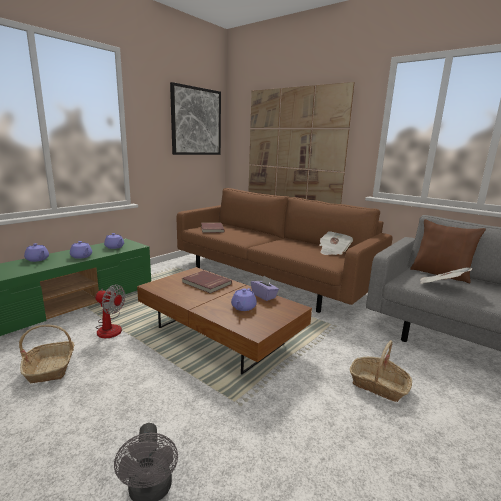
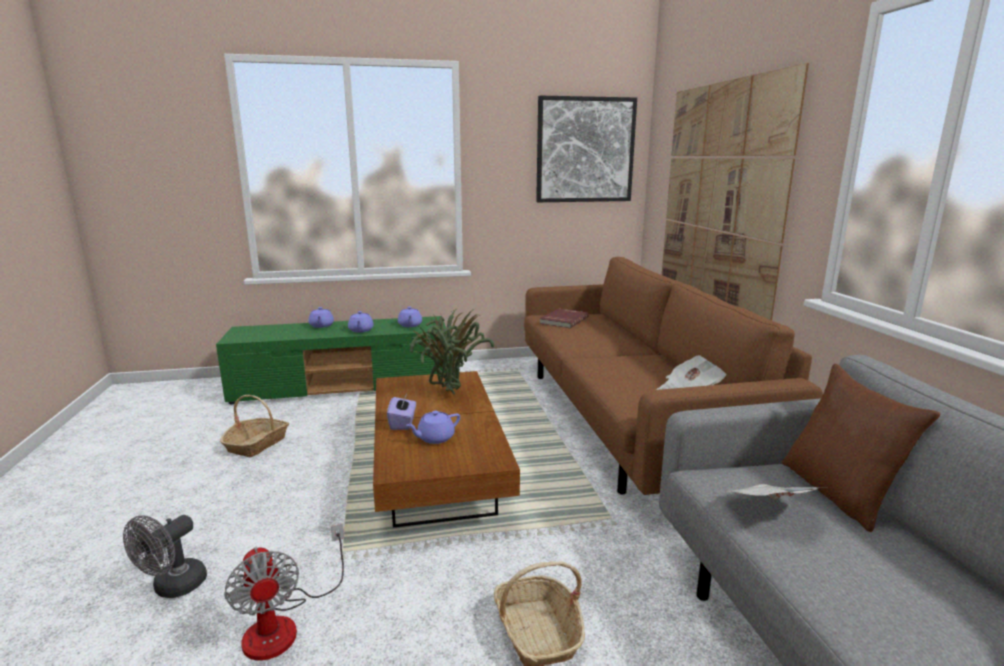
camera: 40 degrees right, 0 degrees up
fan [95,285,126,338] -> fan moved to [224,523,344,661]
red book [182,271,232,294] -> potted plant [410,308,495,395]
purple tissue box [251,276,279,301] -> purple tissue box moved to [387,394,416,430]

